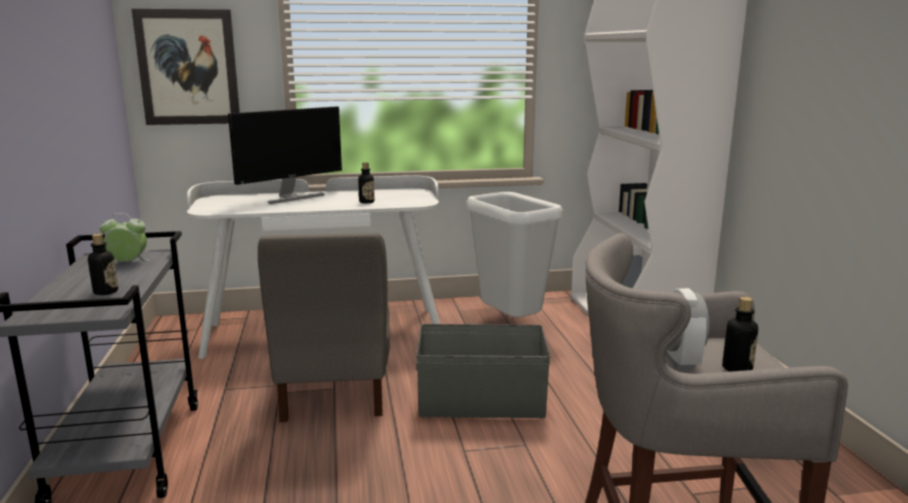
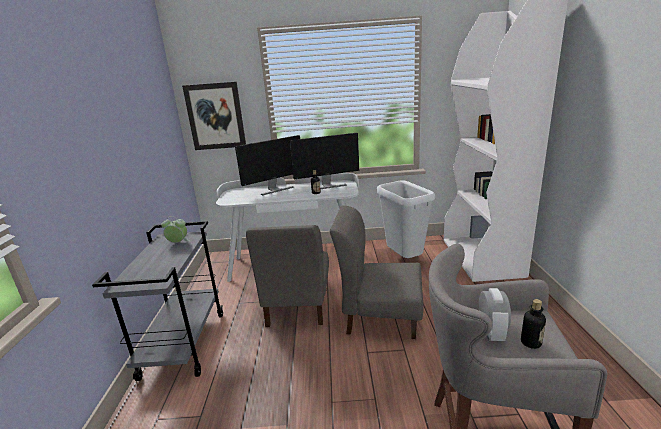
camera: 10 degrees right, 5 degrees up
bottle [88,234,118,295] -> none
grey storage box [416,324,550,418] -> grey chair [330,205,423,339]
none -> monitor [289,133,359,189]

